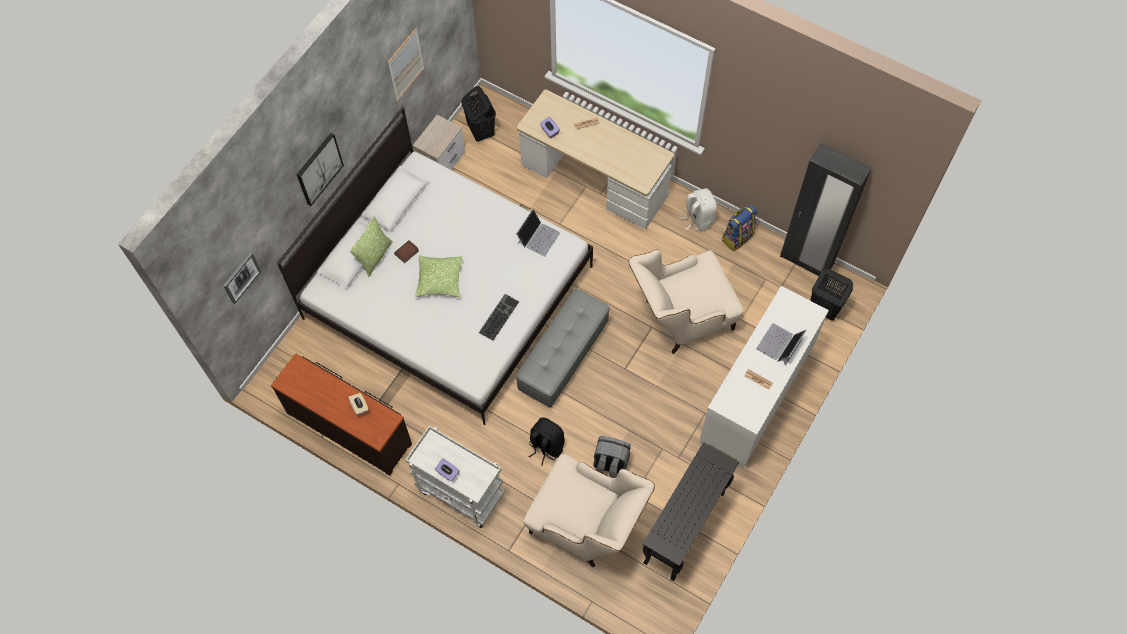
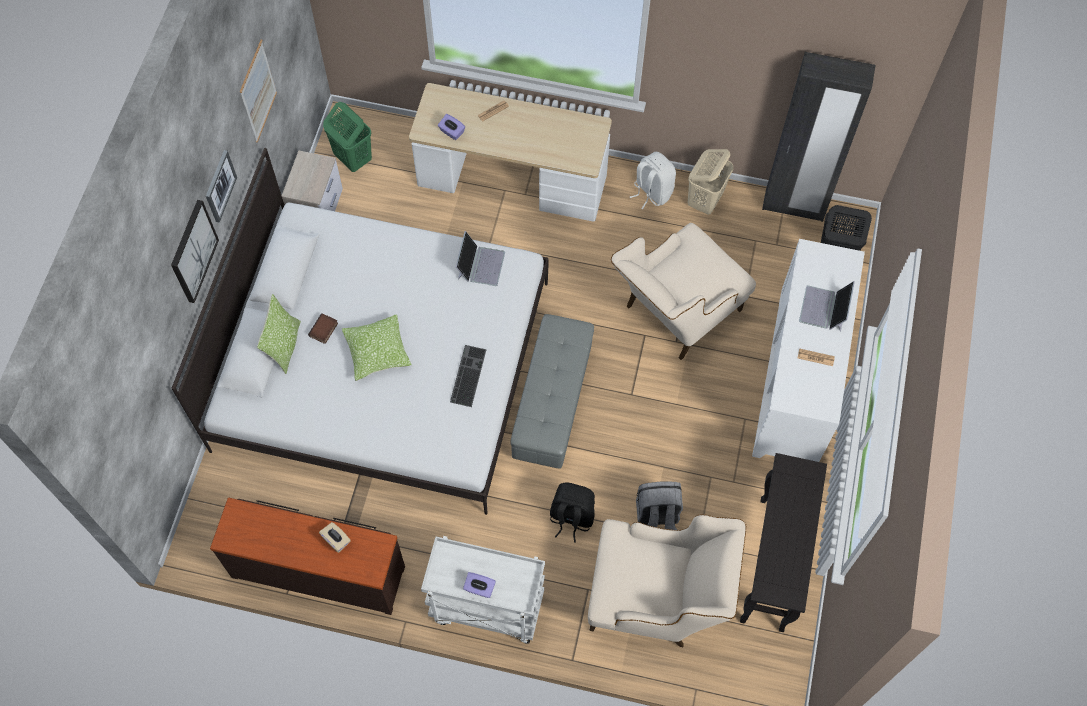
camera: 20 degrees left, 0 degrees up
picture [223,252,261,304] -> picture moved to [206,150,237,223]
black laundry basket [462,86,496,142] -> green laundry basket [323,102,372,172]
backpack [722,205,757,251] -> beige laundry basket [688,149,734,215]

